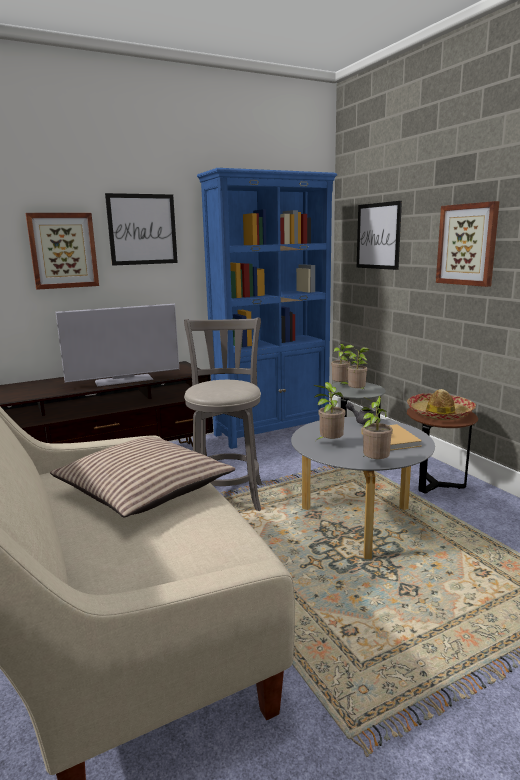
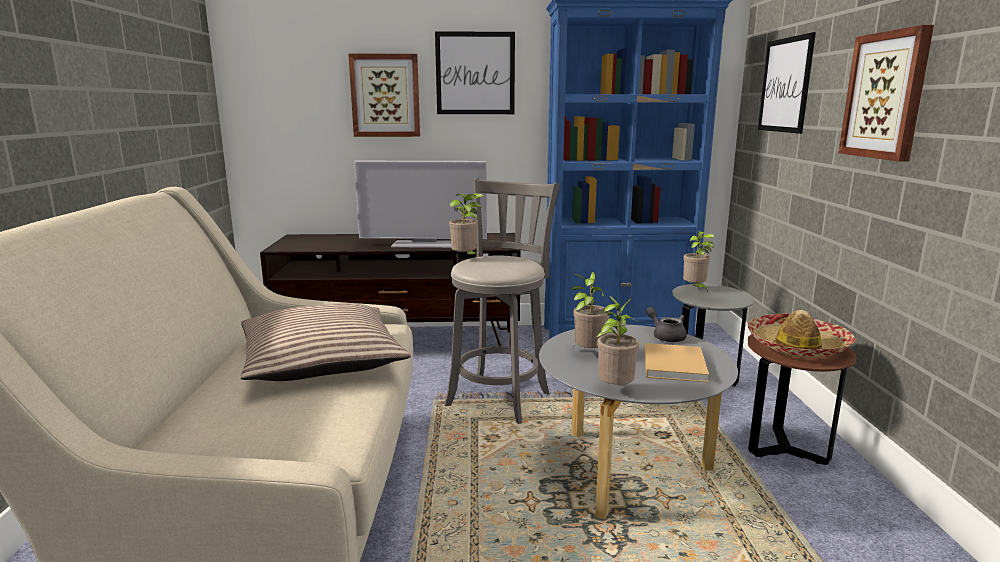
camera: 25 degrees right, 0 degrees up
potted plant [347,347,370,390] -> potted plant moved to [449,193,484,255]

